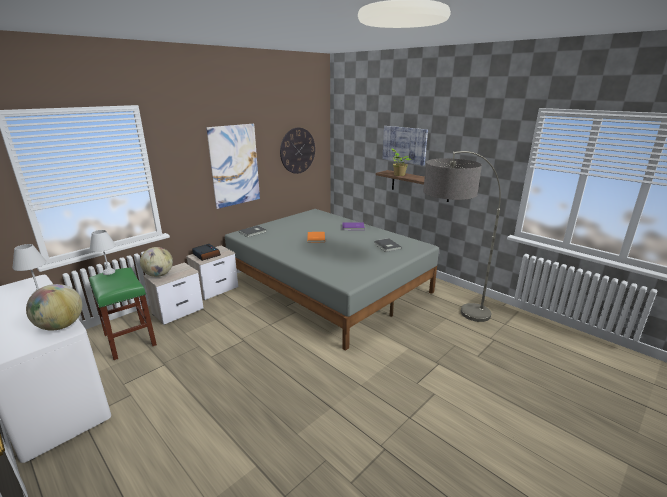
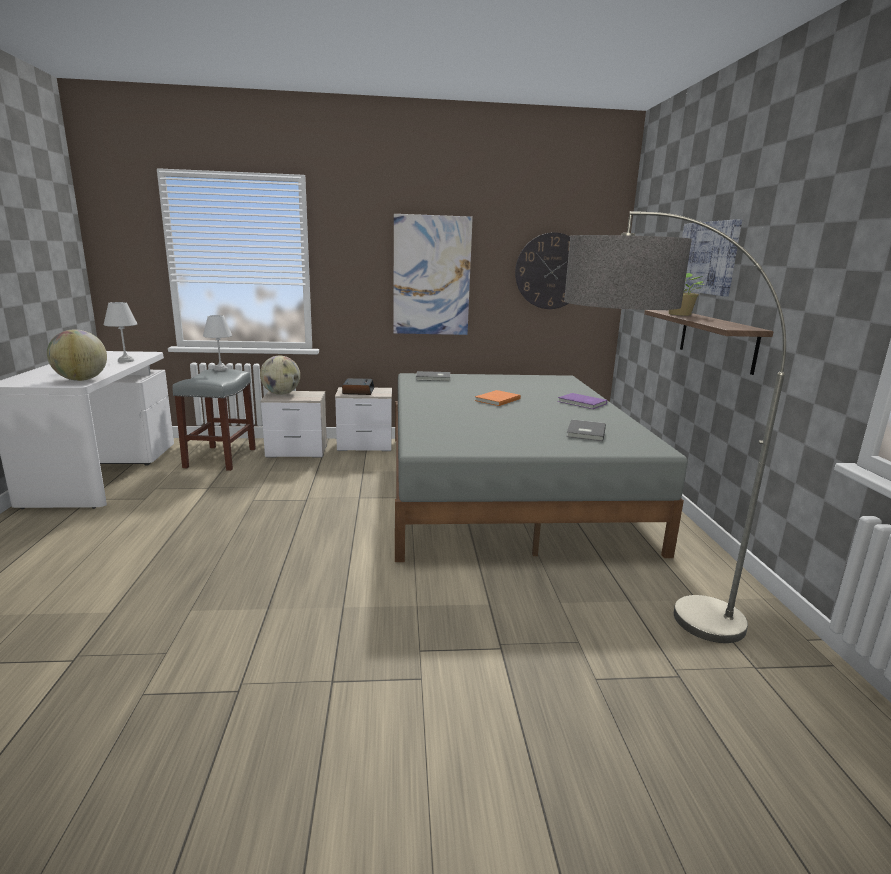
camera: 40 degrees right, 5 degrees down
green stool [89,267,157,360] -> grey stool [172,369,256,471]

